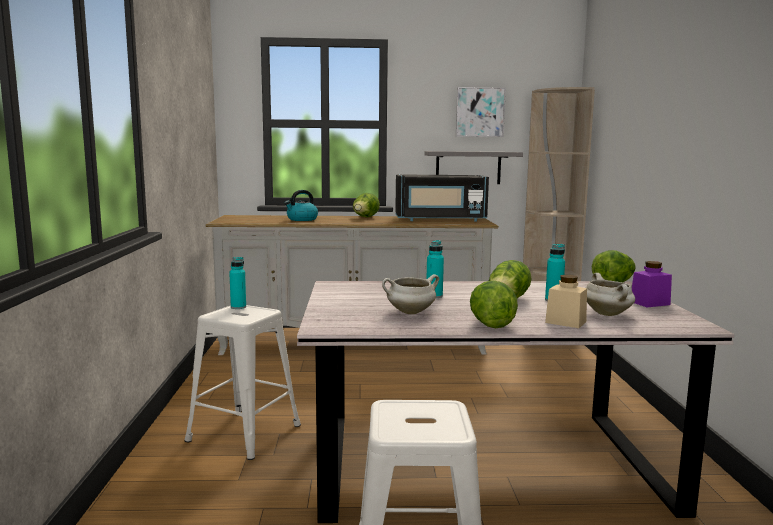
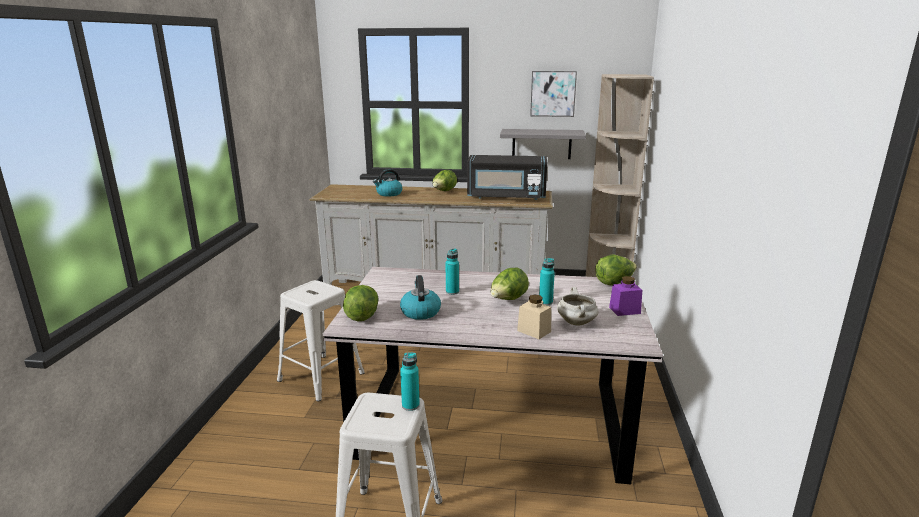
camera: 10 degrees right, 10 degrees up
turquoise bottle [229,257,246,309] -> turquoise bottle moved to [400,352,420,411]
white cooking pot [382,274,439,314] -> kettle [400,275,441,320]
lettuce [470,281,518,328] -> lettuce moved to [343,285,379,322]

